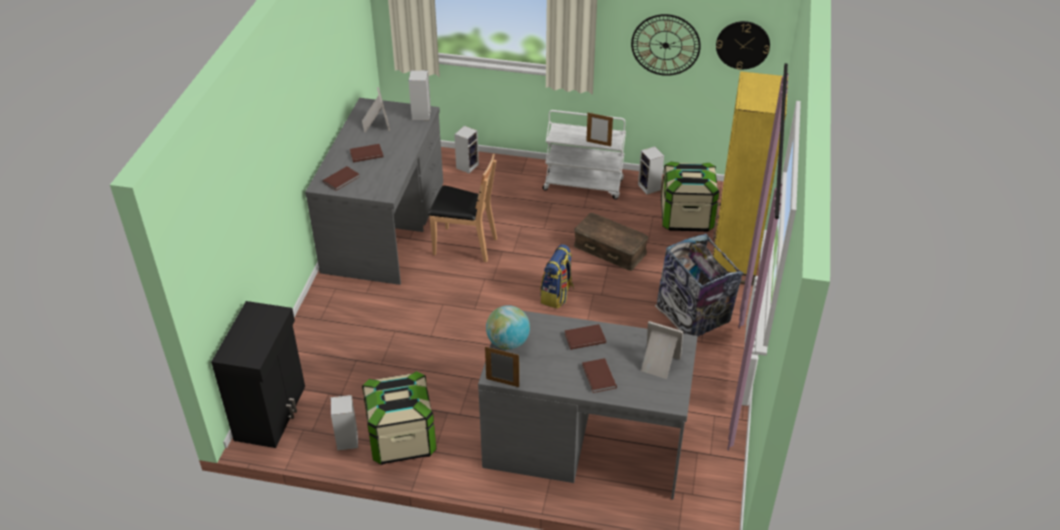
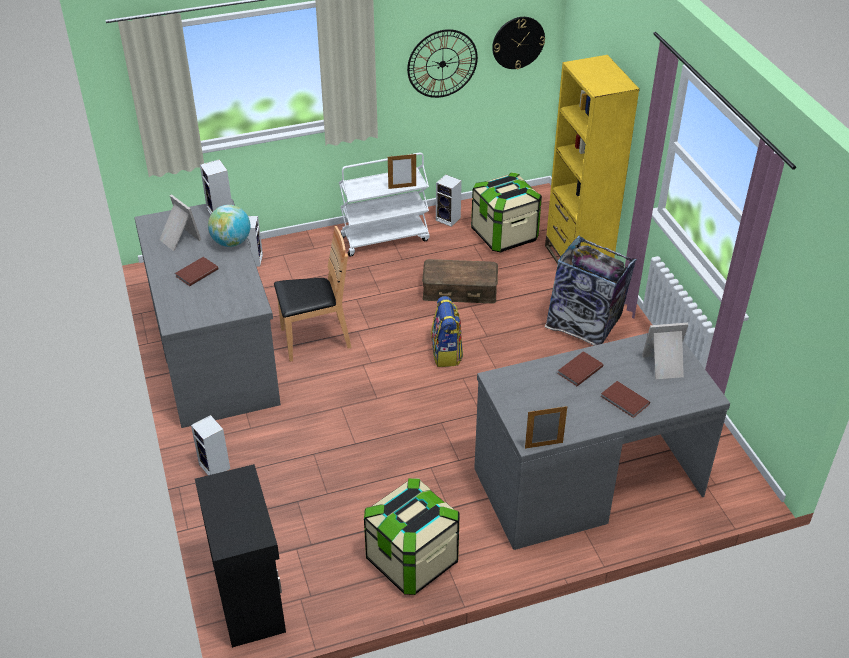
camera: 30 degrees left, 0 degrees up
brown book [323,166,359,191] -> none
speaker [330,395,358,451] -> speaker moved to [191,415,230,475]
globe [486,305,530,350] -> globe moved to [208,205,250,247]

